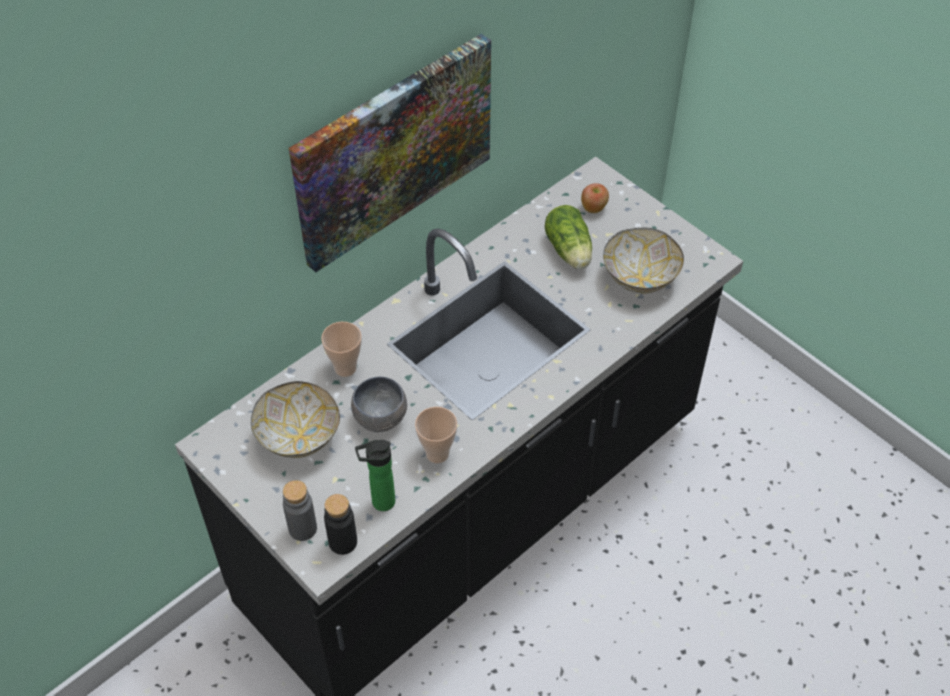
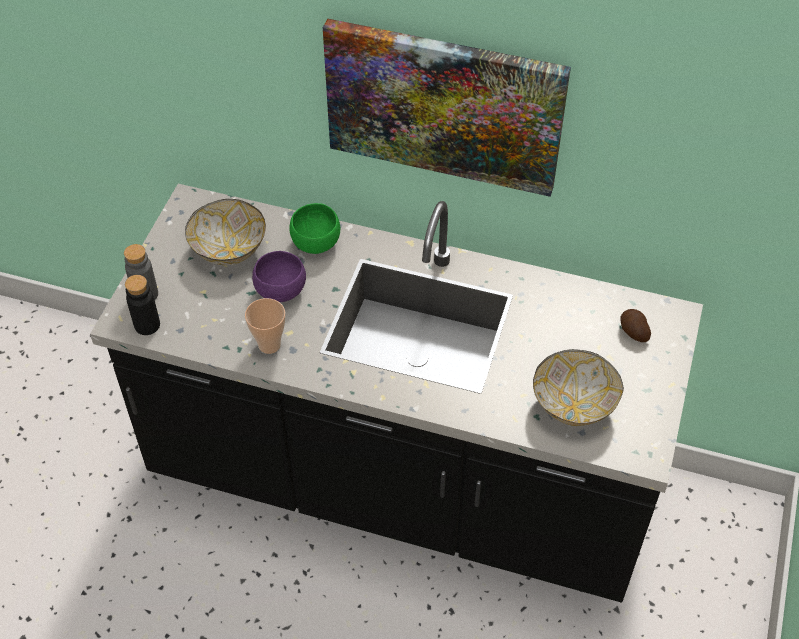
camera: 60 degrees right, 0 degrees up
cup [321,322,362,377] -> green bowl [289,203,341,254]
grey bowl [351,377,407,432] -> purple bowl [252,251,306,302]
bottle [355,440,395,511] -> none
lettuce [545,205,592,269] -> none
apple [581,183,609,213] -> potato [620,309,651,342]

